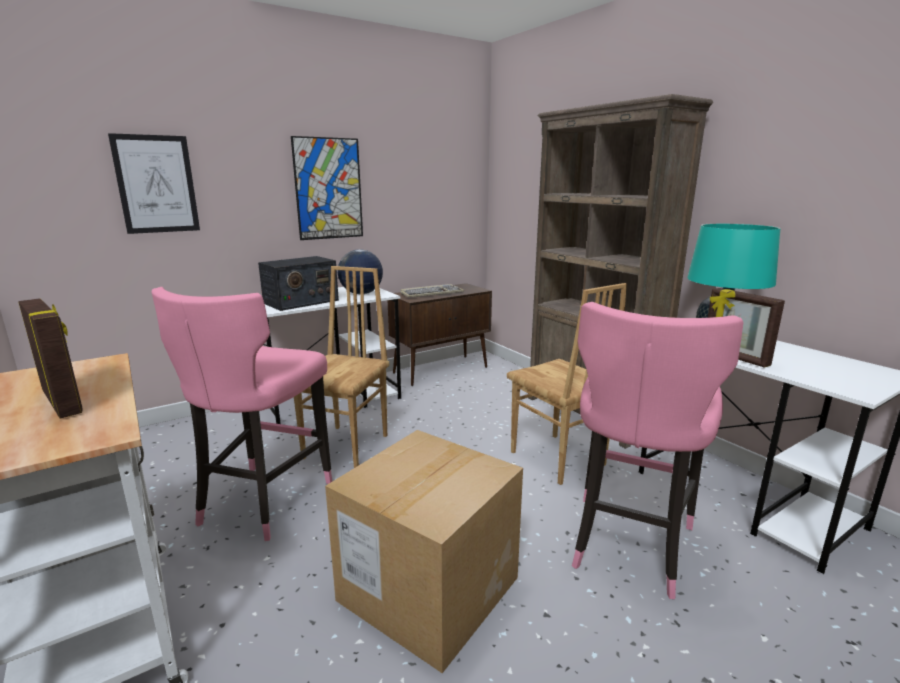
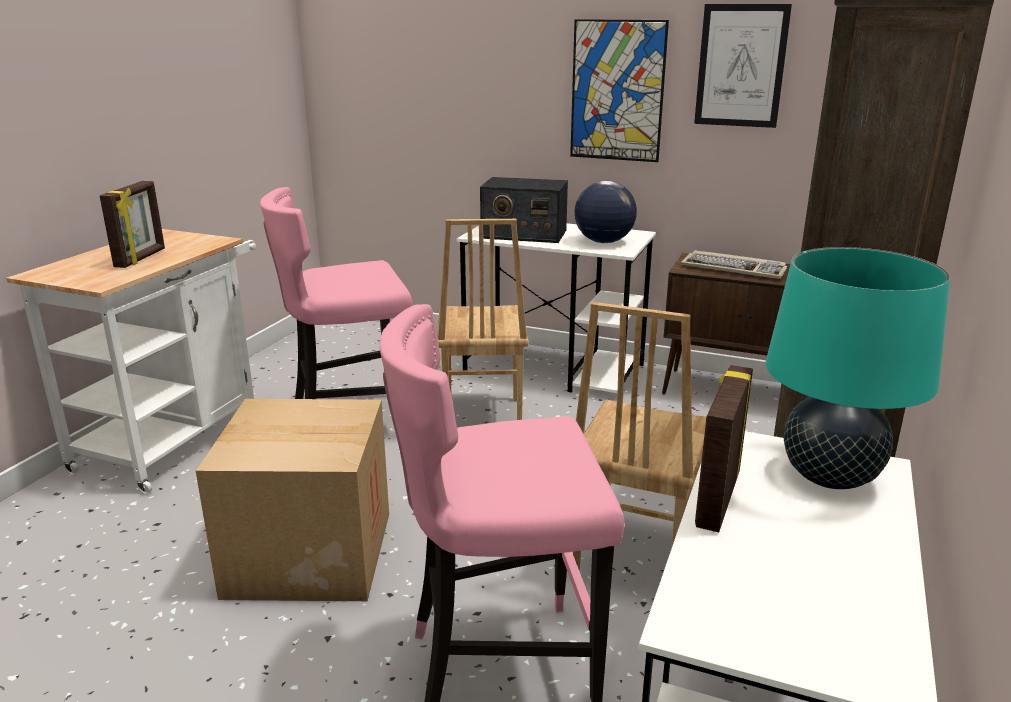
camera: 55 degrees right, 5 degrees up
picture [108,133,200,234] -> picture moved to [694,4,792,128]
brown chair [294,266,389,468] -> brown chair turned 105 degrees clockwise [437,219,529,420]

